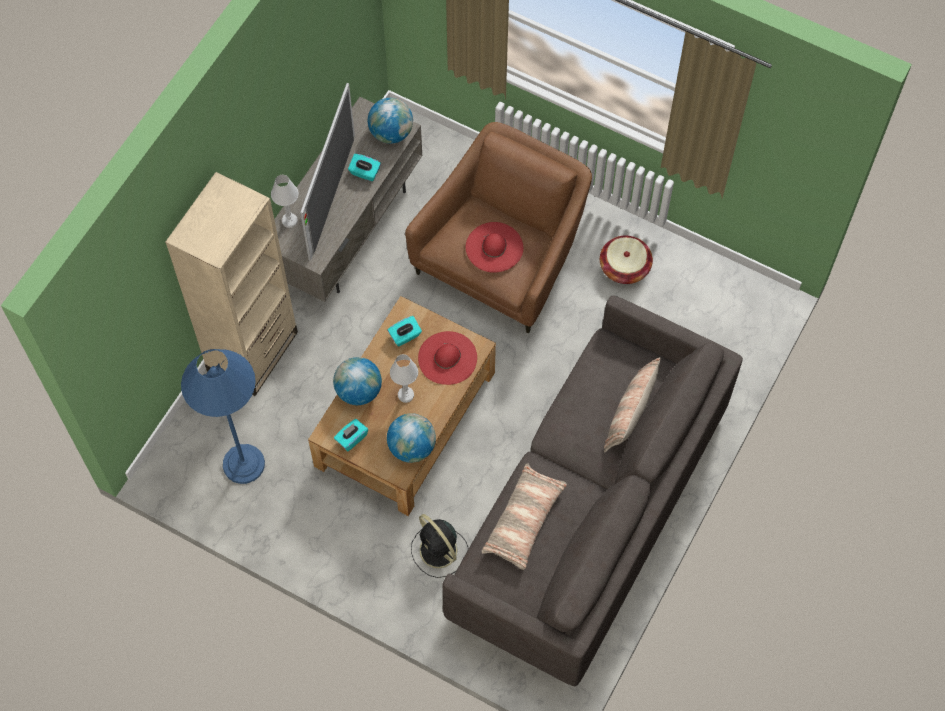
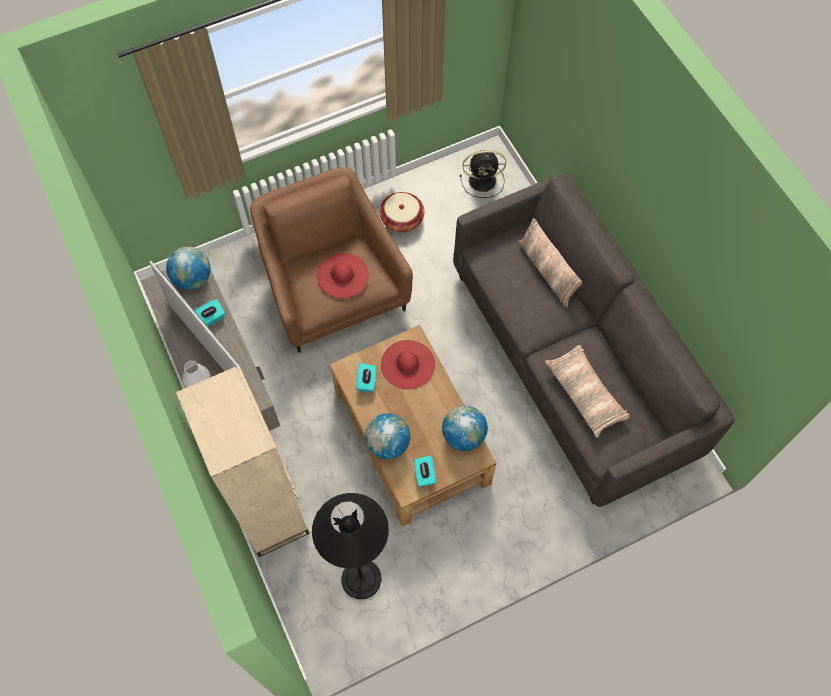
camera: 55 degrees left, 0 degrees up
blue floor lamp [181,349,265,484] -> black floor lamp [312,493,389,599]
white table lamp [390,354,418,403] -> none
black fan [411,514,468,578] -> black fan moved to [460,150,506,198]

